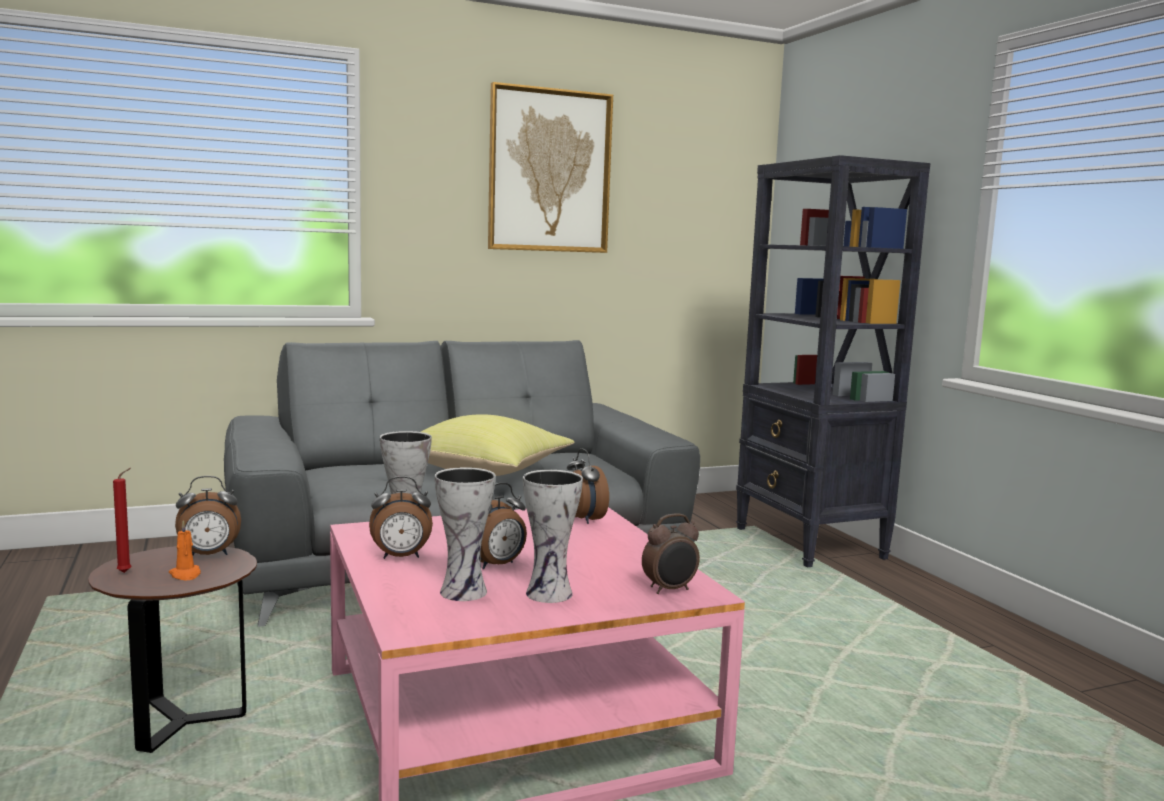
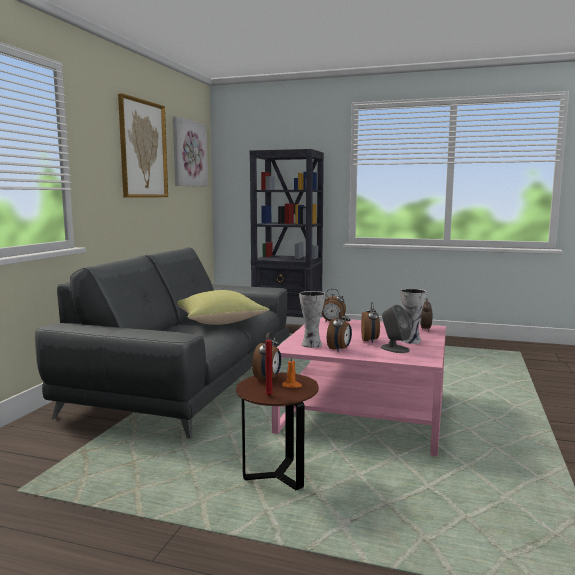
camera: 50 degrees left, 0 degrees up
vase [435,467,496,601] -> grey speaker [381,305,411,353]
none -> picture [173,116,208,187]

